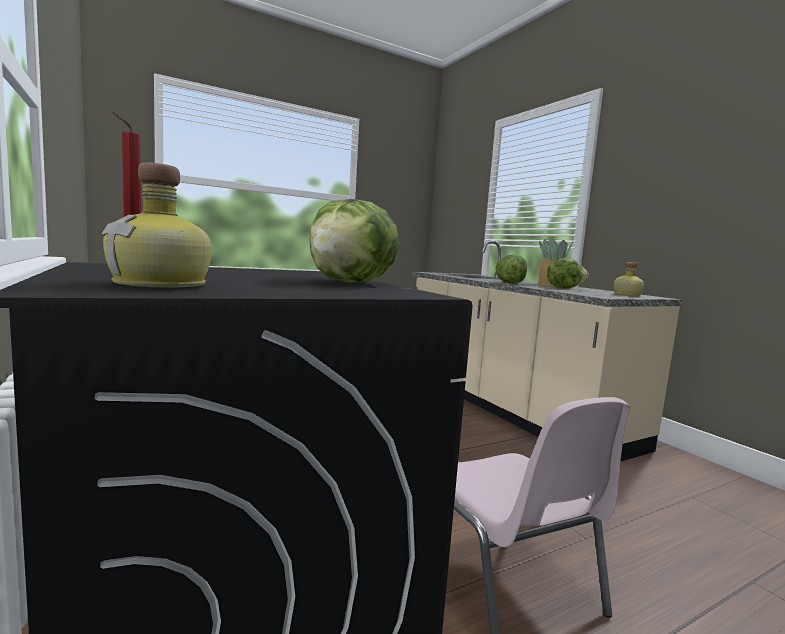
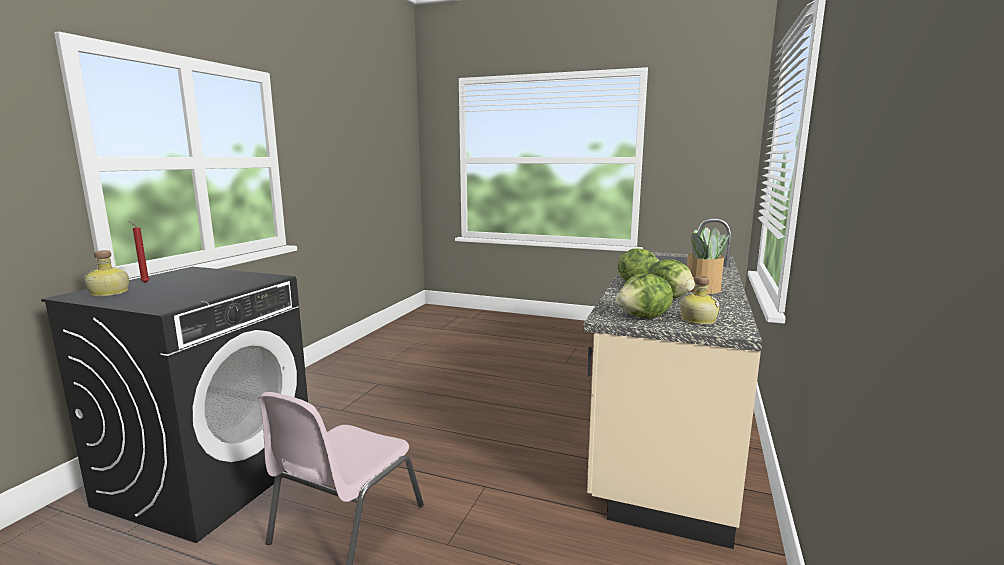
camera: 50 degrees right, 5 degrees up
lettuce [309,199,399,282] -> lettuce moved to [616,273,673,319]

